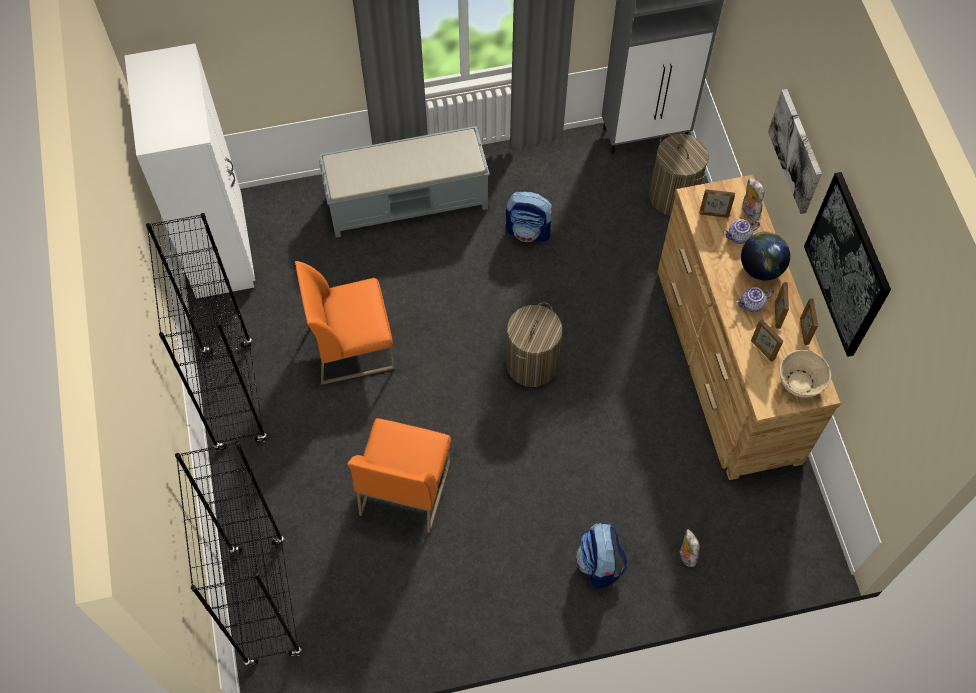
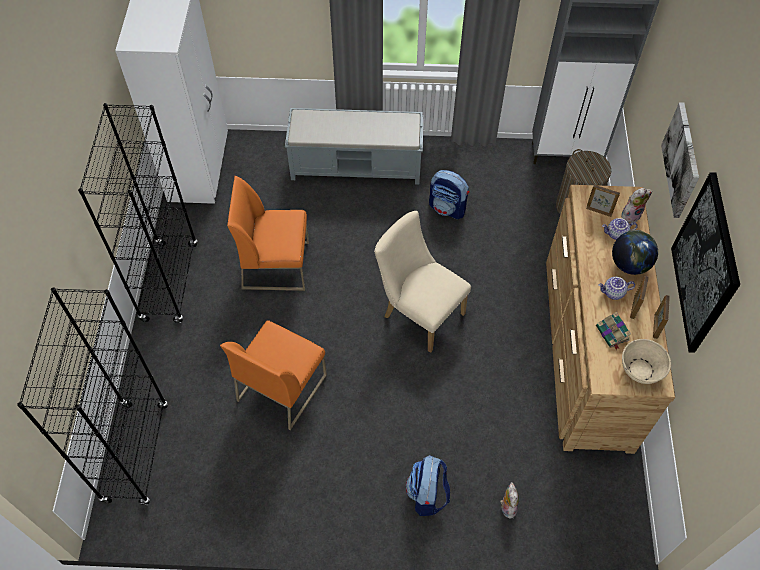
camera: 15 degrees right, 5 degrees down
laundry basket [506,302,562,387] -> beige chair [374,211,471,353]
plush toy [741,177,764,220] -> plush toy turned 75 degrees clockwise [621,188,652,223]
picture frame [751,319,783,362] -> book [596,312,631,350]

